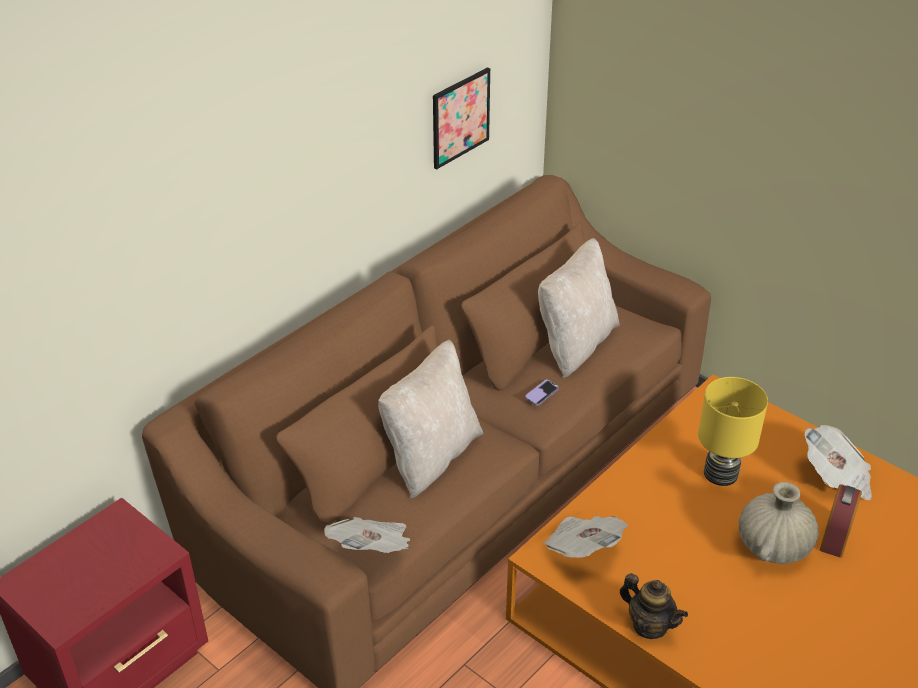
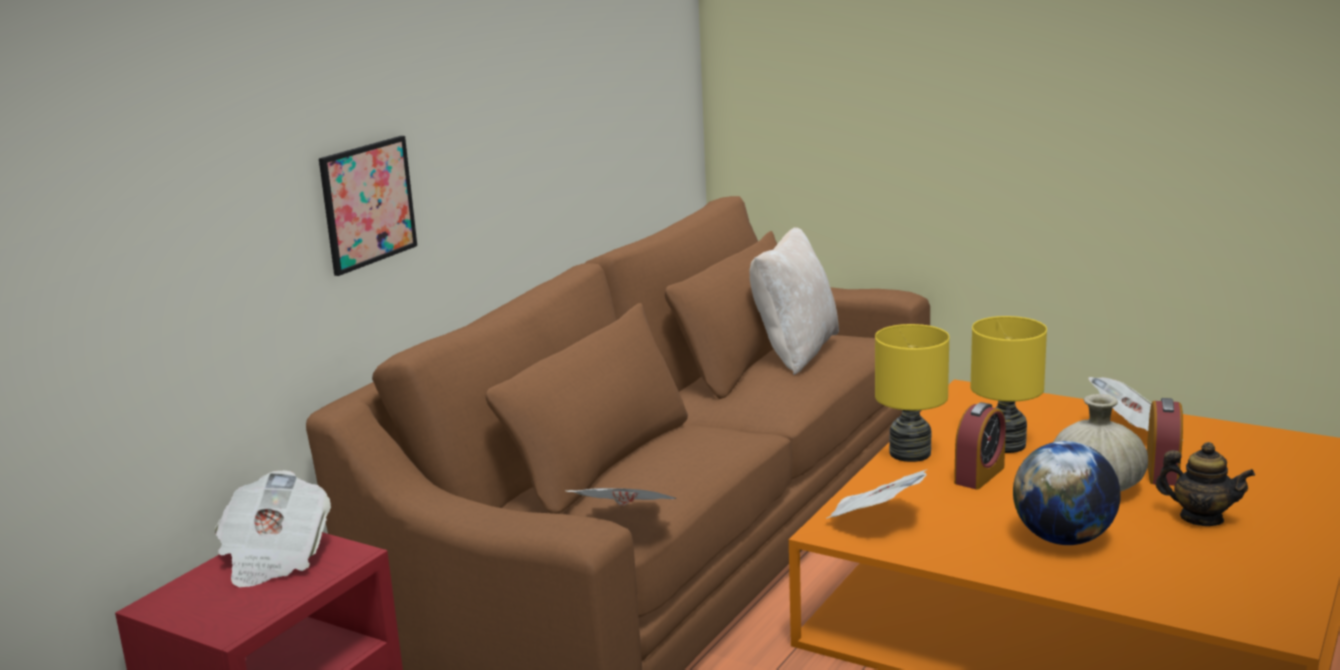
camera: 10 degrees left, 20 degrees down
beige pillow [378,340,483,498] -> none
picture [433,67,490,169] -> picture moved to [319,136,417,276]
phone [525,380,559,406] -> none
teapot [620,573,688,639] -> teapot moved to [1155,442,1255,526]
none -> newspaper [215,470,331,587]
none -> yellow table lamp [875,324,949,462]
none -> alarm clock [954,402,1006,490]
none -> globe [1013,441,1121,545]

